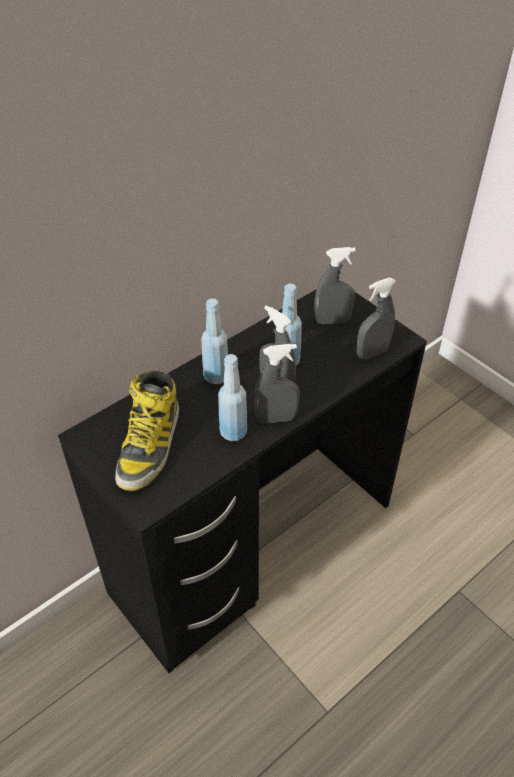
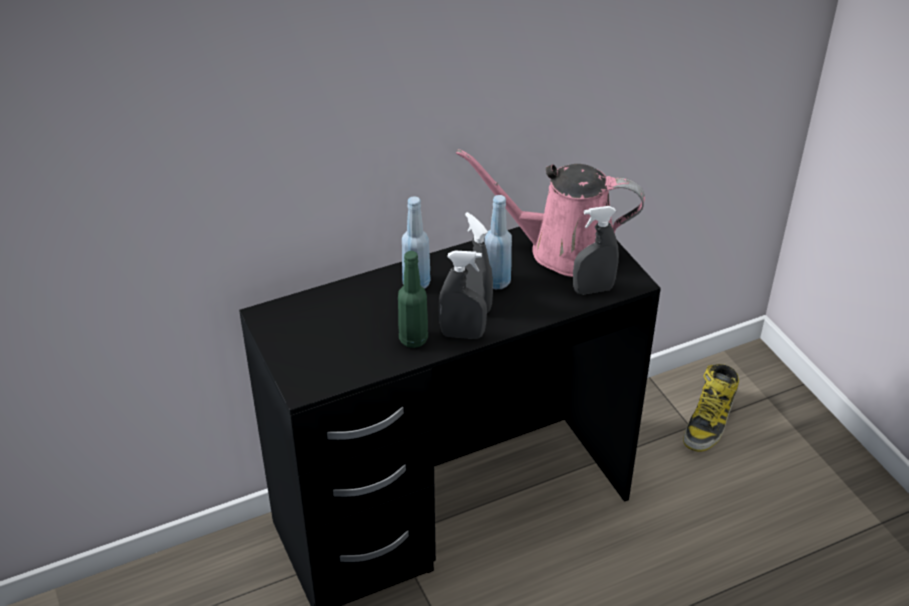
camera: 15 degrees right, 5 degrees down
boot [115,371,179,491] -> boot moved to [683,364,739,452]
blue bottle [218,354,247,441] -> green bottle [398,251,428,348]
grey spray bottle [315,247,356,324] -> pink watering can [456,149,645,277]

